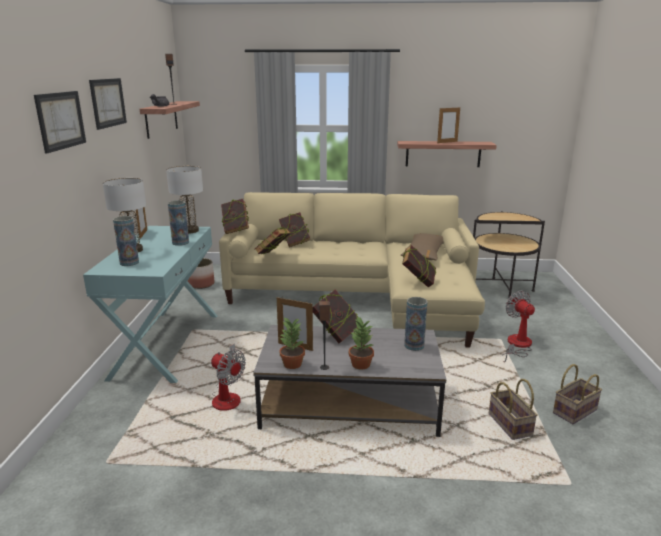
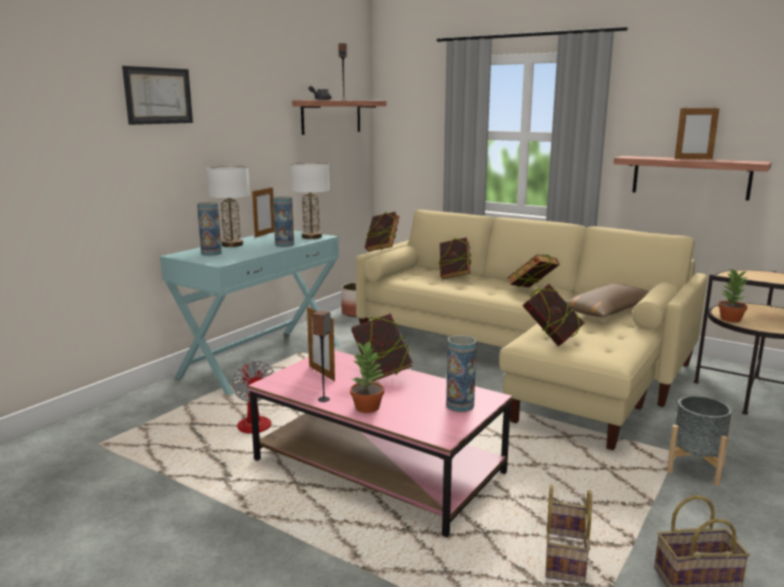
camera: 30 degrees right, 5 degrees down
picture [89,78,127,130] -> none
grey coffee table [253,325,446,437] -> pink coffee table [248,350,512,537]
book [255,227,291,254] -> book moved to [508,254,560,288]
potted plant [280,317,305,369] -> potted plant moved to [718,269,749,322]
fan [503,291,535,362] -> grey planter [667,396,732,486]

